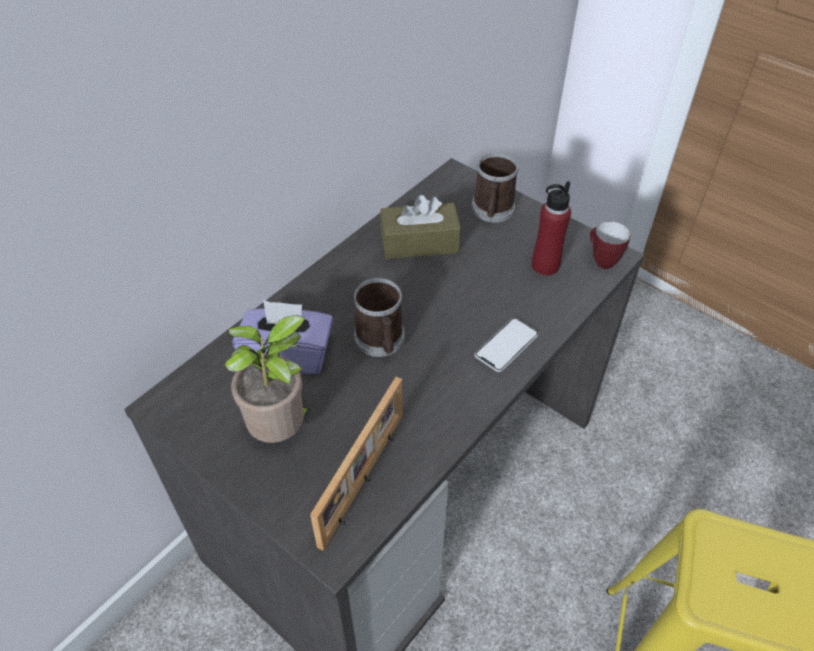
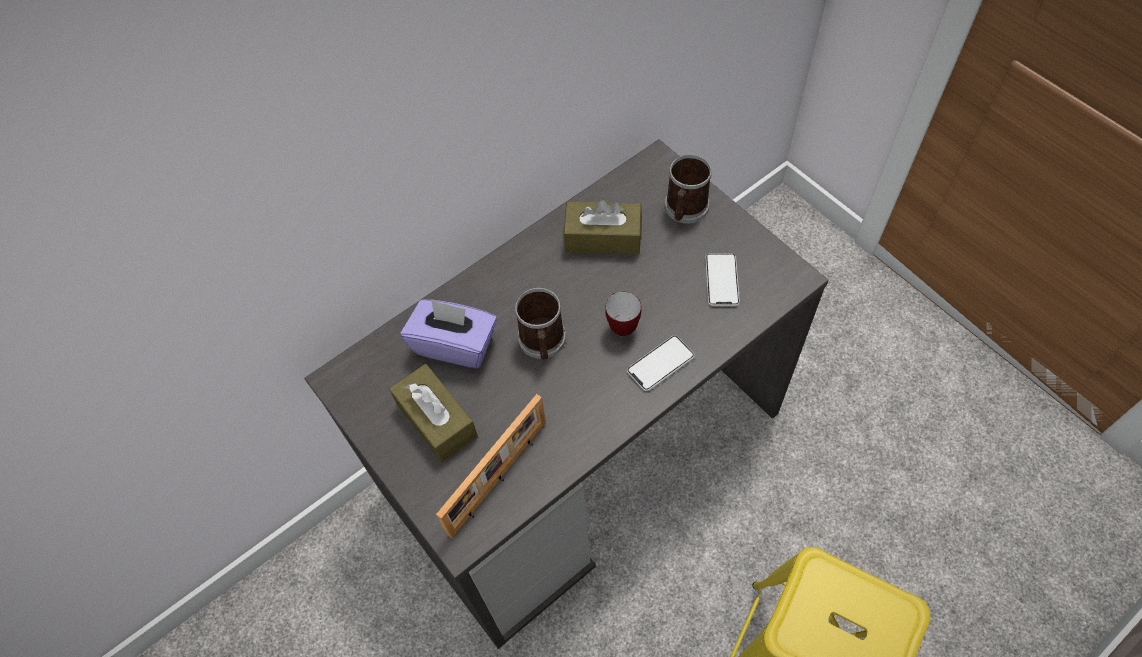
camera: 15 degrees right, 10 degrees up
potted plant [224,315,313,443] -> brown tissue box [389,364,478,462]
red bottle [532,181,571,276] -> phone [705,253,740,306]
mug [590,221,631,269] -> mug moved to [605,292,641,336]

